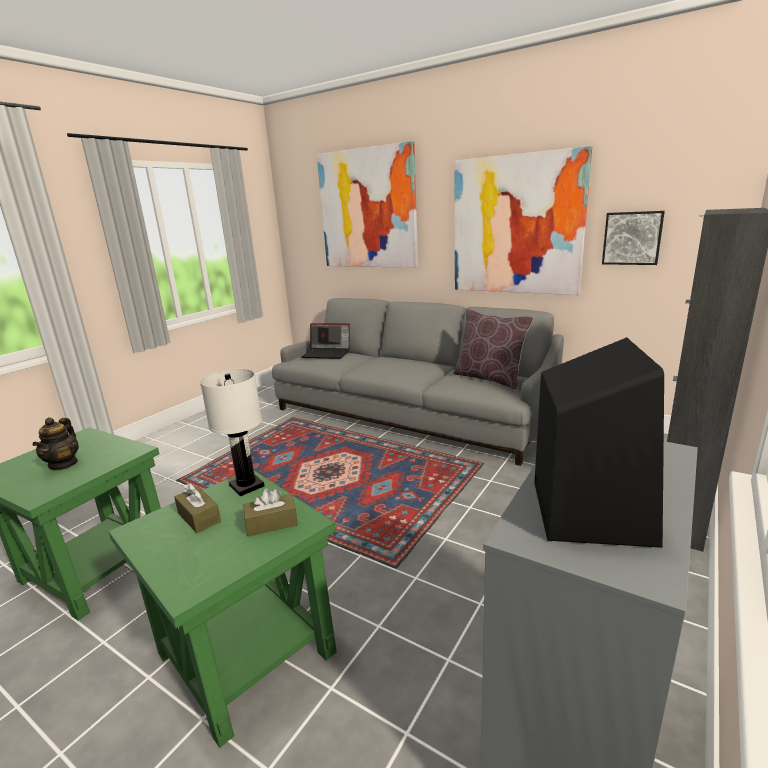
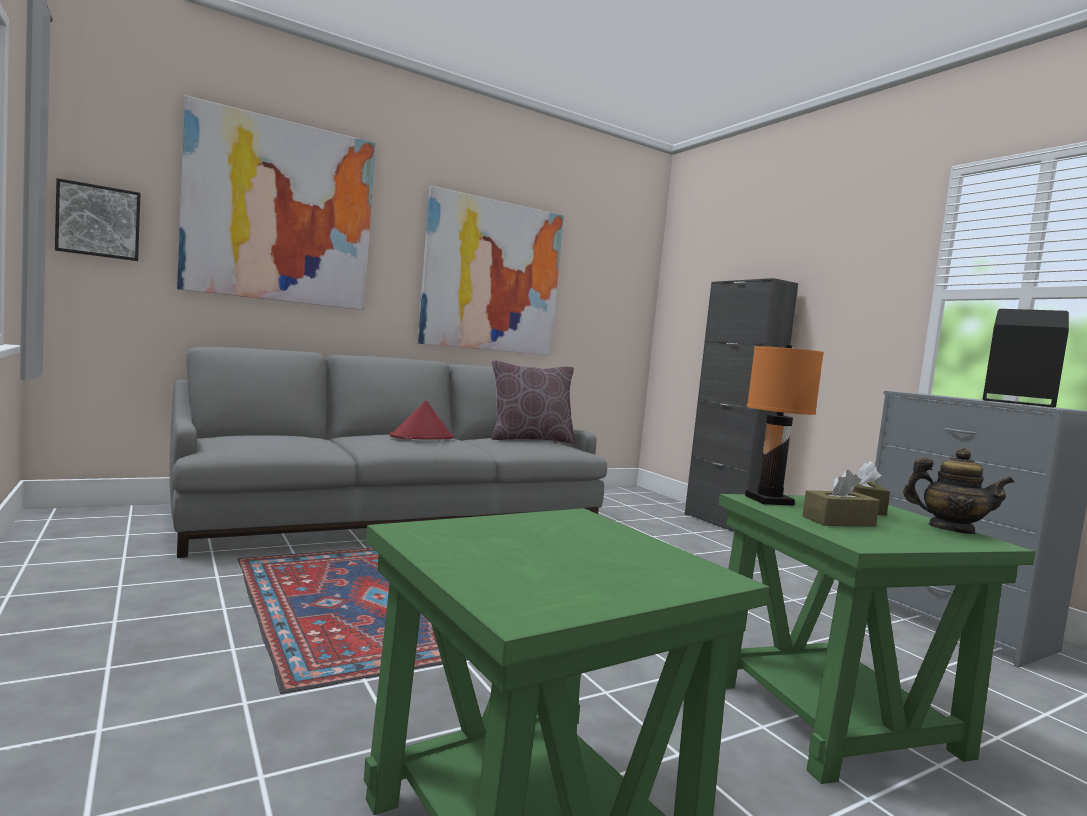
camera: 65 degrees left, 15 degrees down
teapot [32,417,79,470] -> teapot moved to [903,448,1015,534]
white table lamp [200,369,264,496] -> orange table lamp [745,345,824,506]
laptop [301,323,349,359] -> none
picture [602,211,665,265] -> picture moved to [55,178,140,261]
none -> red hat [390,400,453,440]

